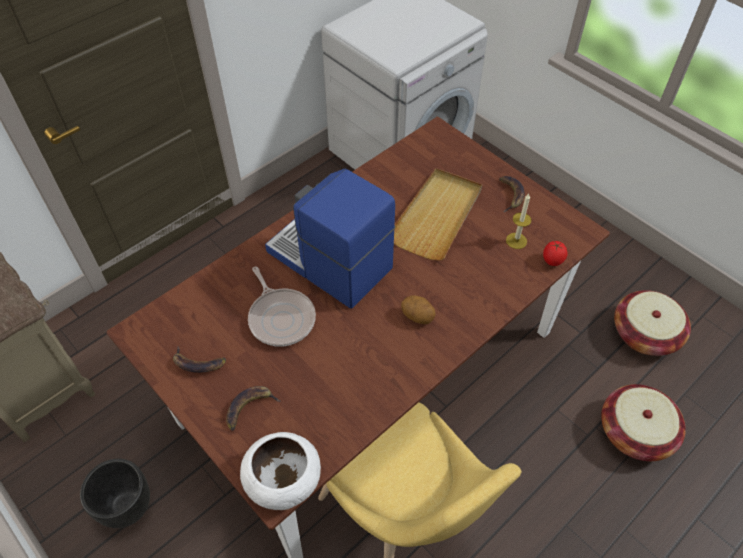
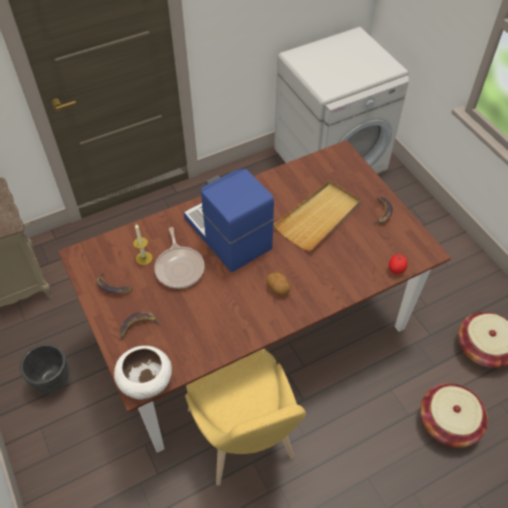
camera: 15 degrees right, 0 degrees up
candle [506,194,531,249] -> candle moved to [133,224,153,265]

